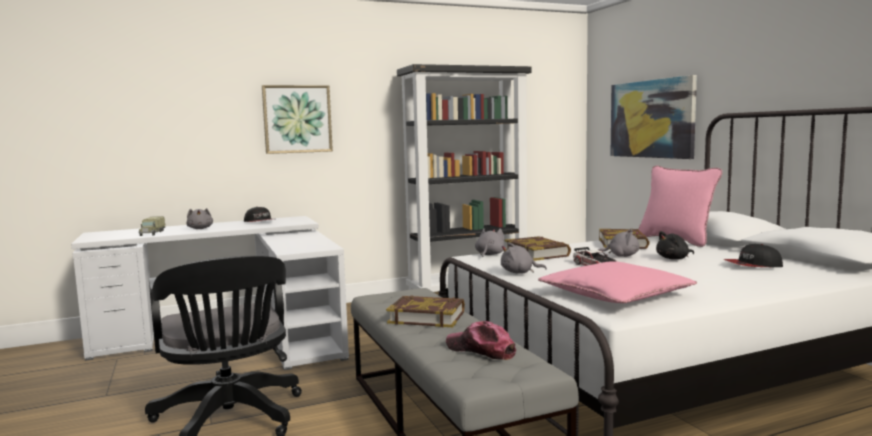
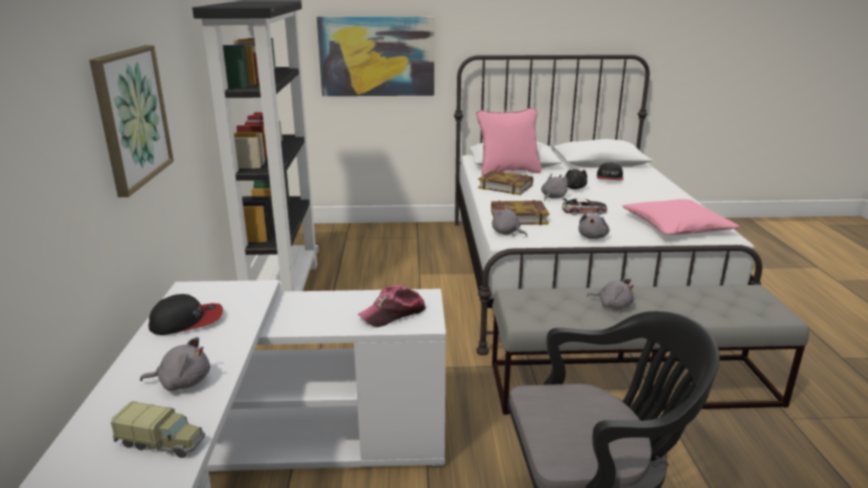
camera: 70 degrees left, 15 degrees up
book [386,295,465,327] -> grey plush toy [587,278,634,309]
cap [446,321,516,360] -> cap moved to [358,285,426,327]

